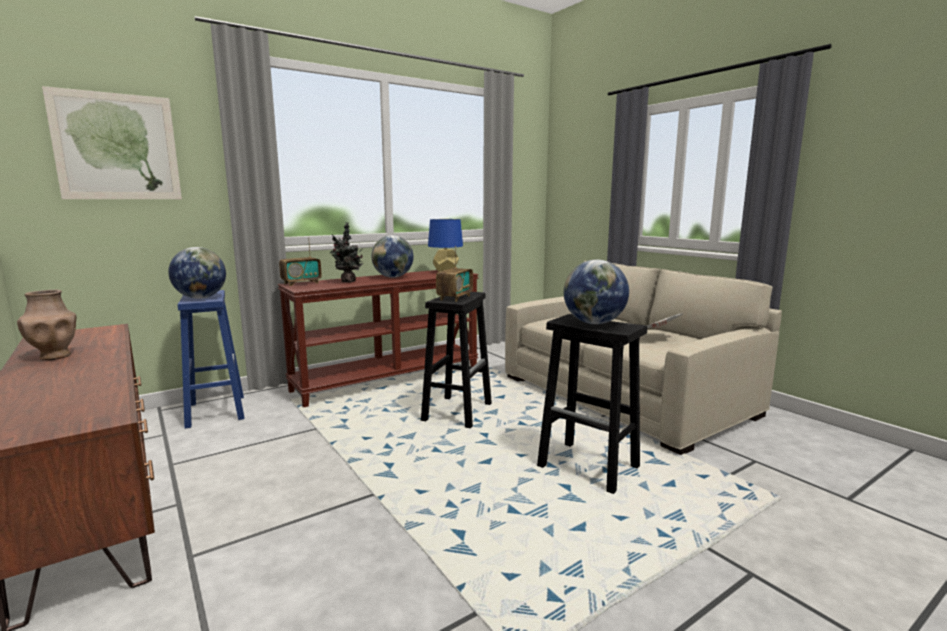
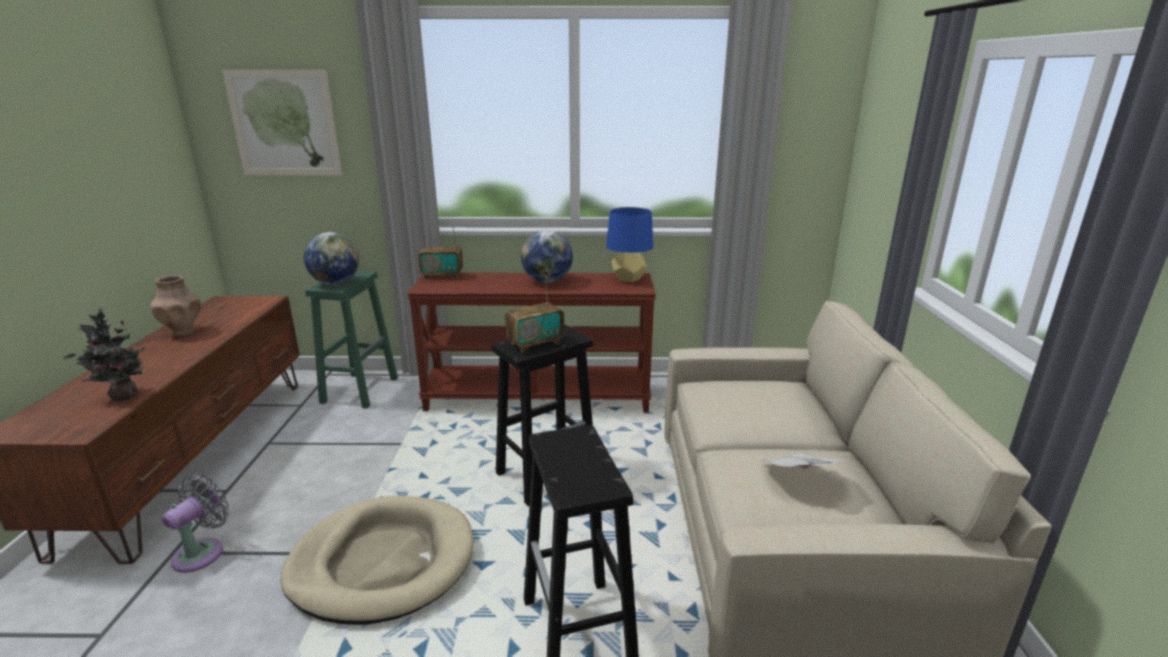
camera: 35 degrees right, 10 degrees up
blue stool [178,290,244,429] -> green stool [305,270,398,408]
potted plant [330,222,364,282] -> potted plant moved to [63,307,147,401]
globe [564,260,629,324] -> none
none -> grey fan [162,474,229,573]
none -> beige dog bed [281,495,474,625]

